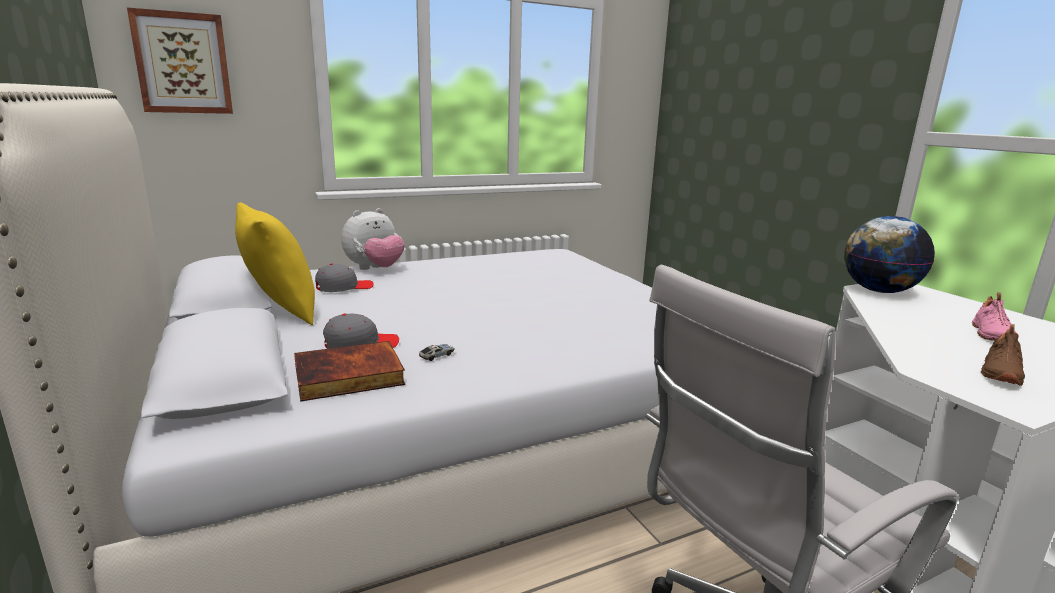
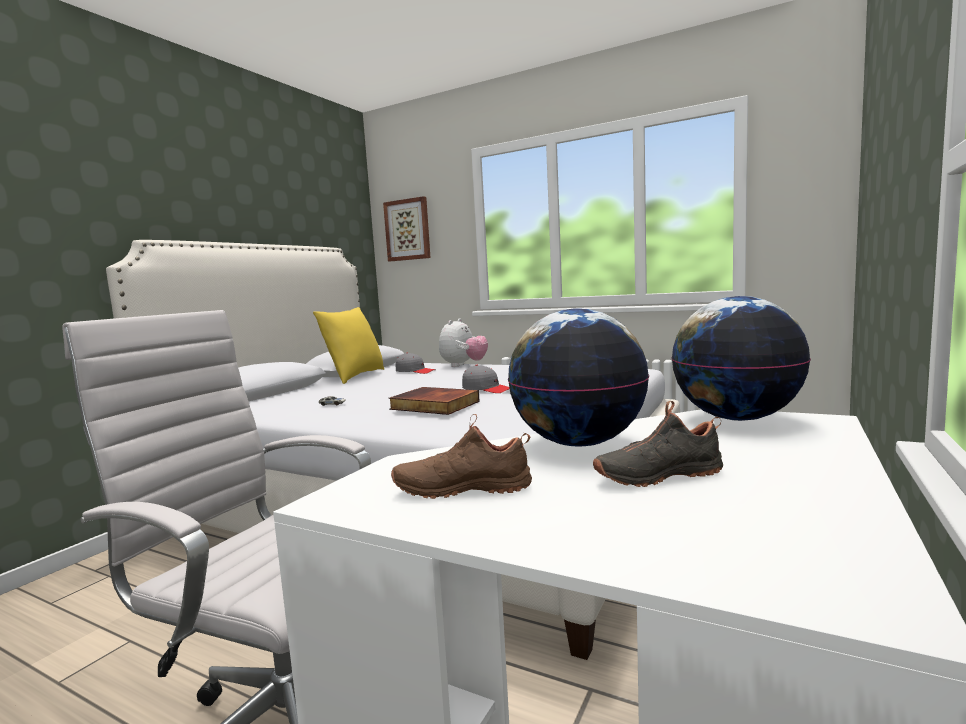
camera: 55 degrees right, 10 degrees down
book [294,341,405,402] -> book moved to [389,387,480,415]
grey cap [323,314,399,349] -> grey cap moved to [462,365,510,393]
plush toy [341,208,405,270] -> plush toy turned 75 degrees counterclockwise [439,318,488,367]
pink shoe [972,293,1019,341] -> black shoe [593,401,723,487]
none -> globe [508,308,649,446]

